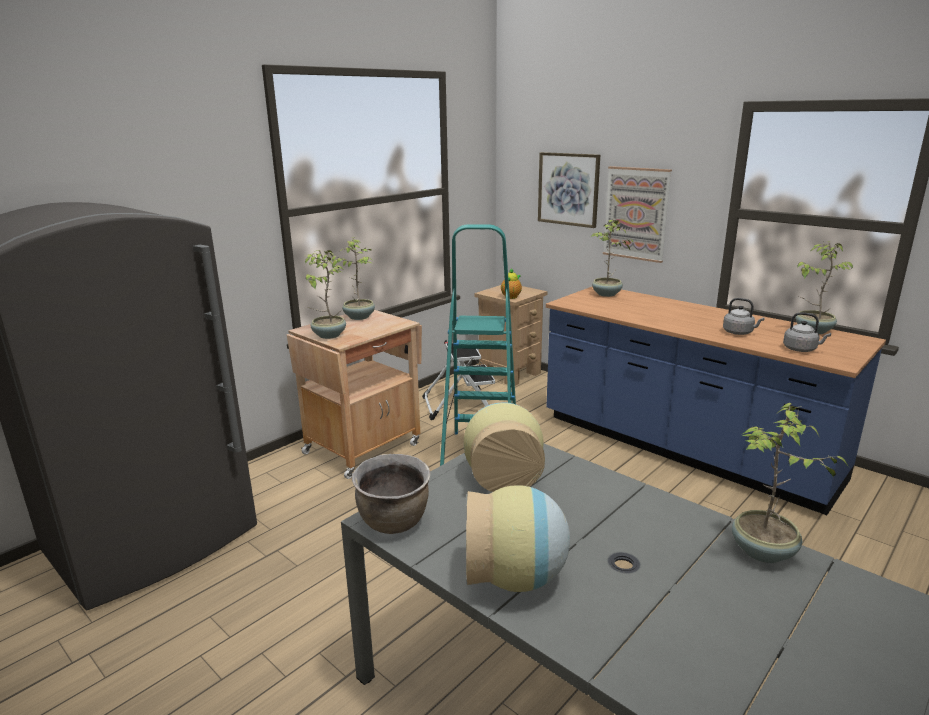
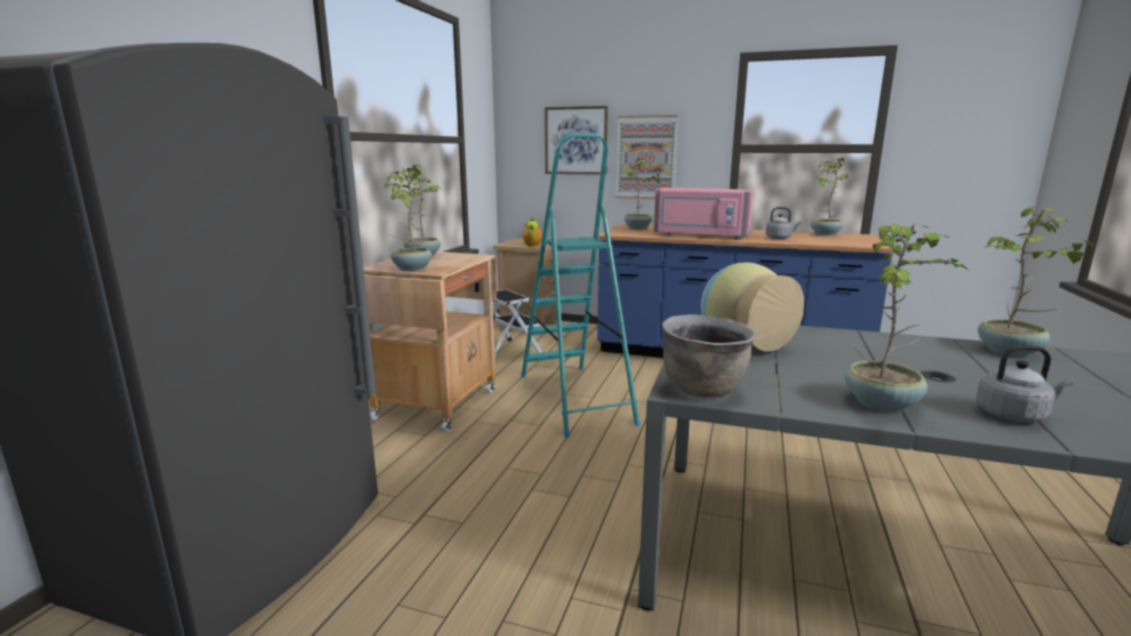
camera: 25 degrees left, 5 degrees down
vase [466,486,570,592] -> potted plant [845,224,968,412]
grey kettle [783,312,831,352] -> grey kettle moved to [976,345,1074,423]
none -> pink microwave [654,188,754,239]

